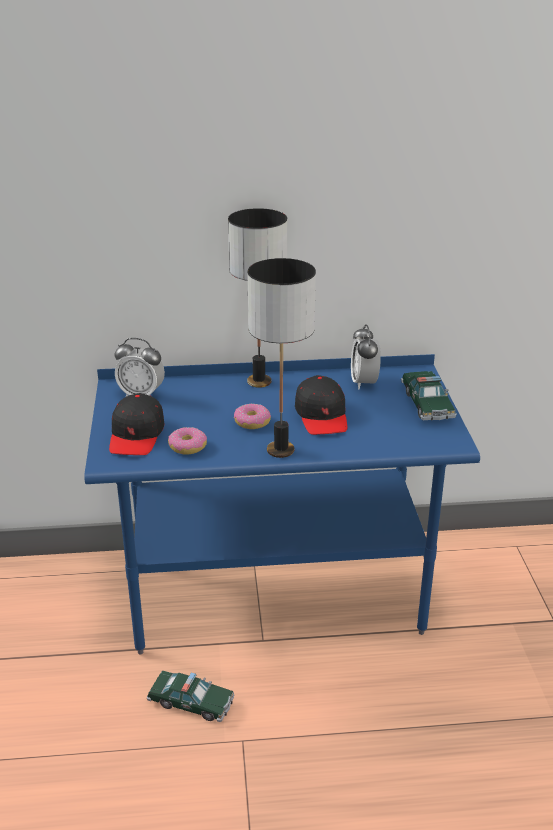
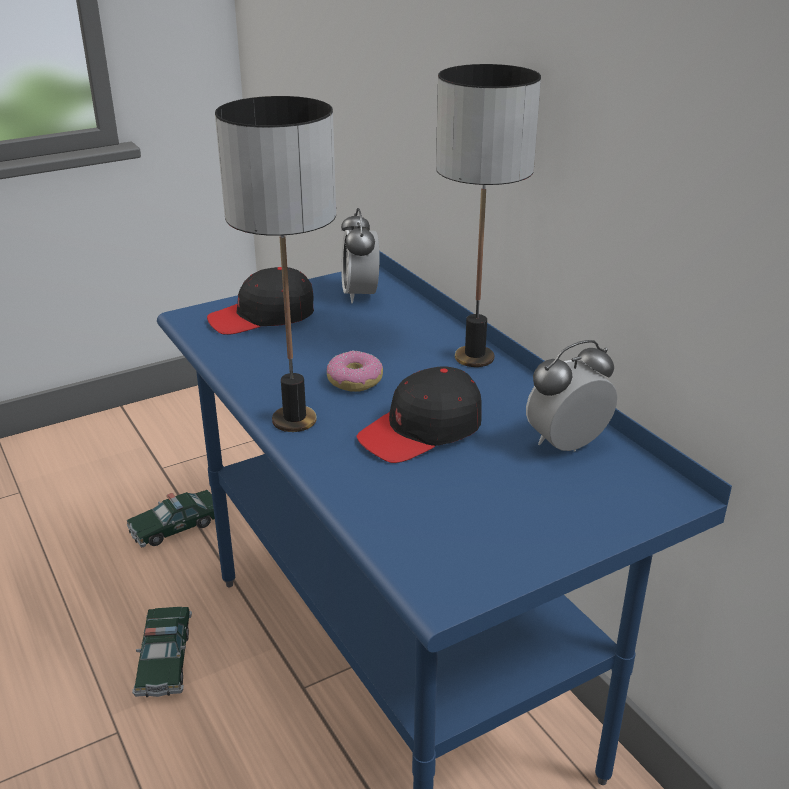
camera: 65 degrees right, 0 degrees up
donut [168,427,207,454] -> none
toy car [401,371,457,420] -> toy car moved to [127,490,215,547]

